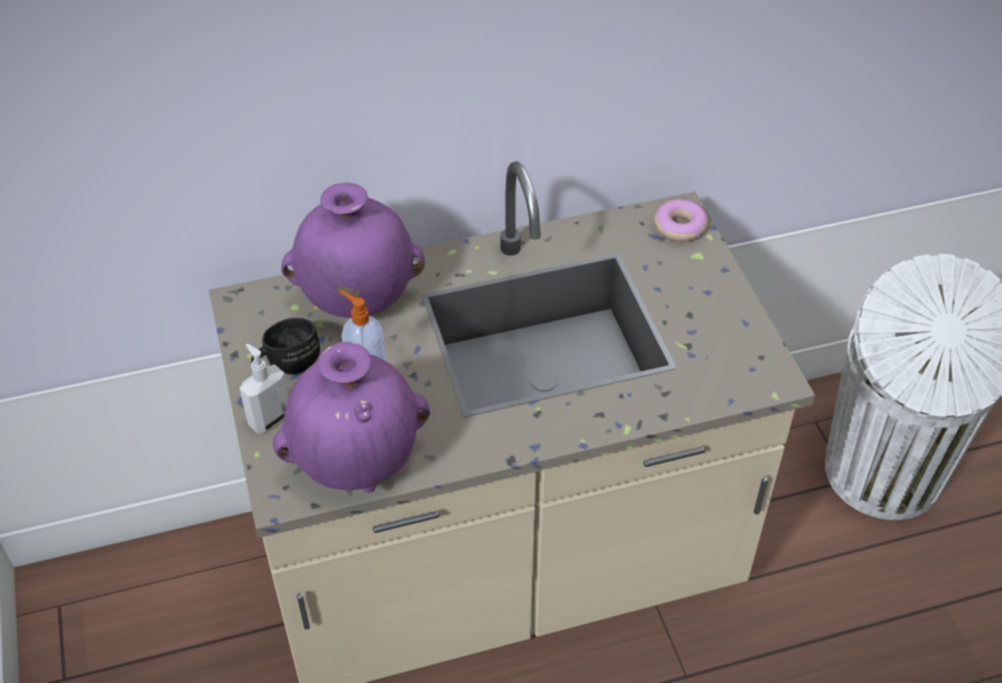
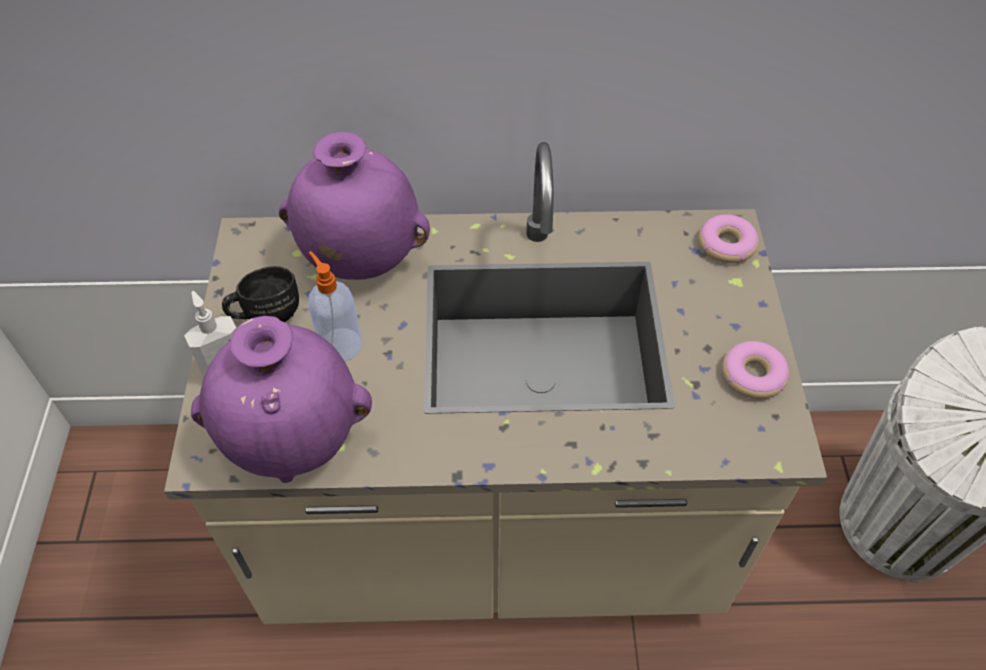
camera: 15 degrees right, 5 degrees up
none -> donut [722,341,789,399]

